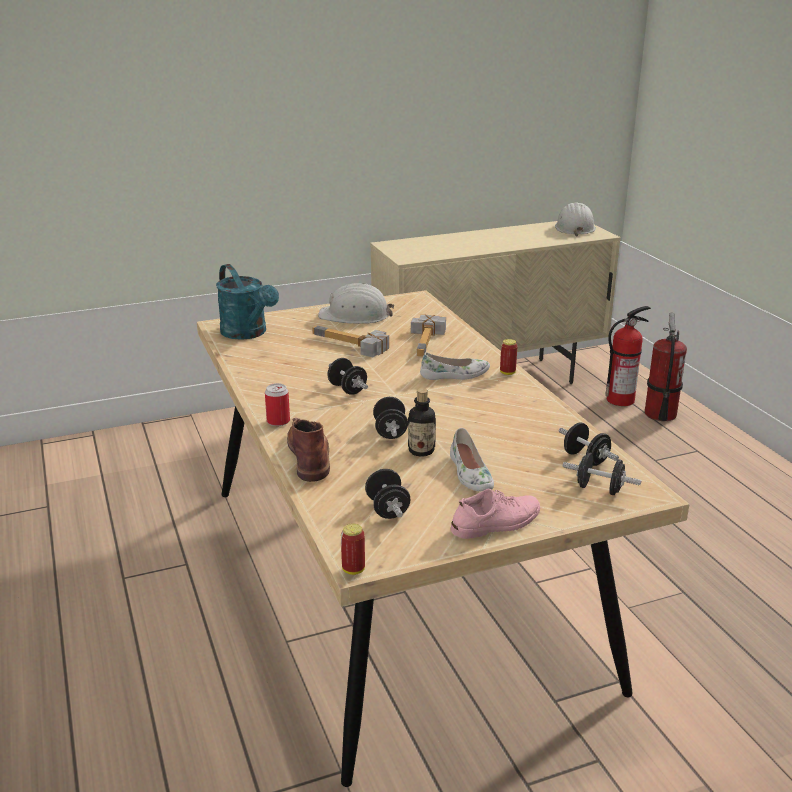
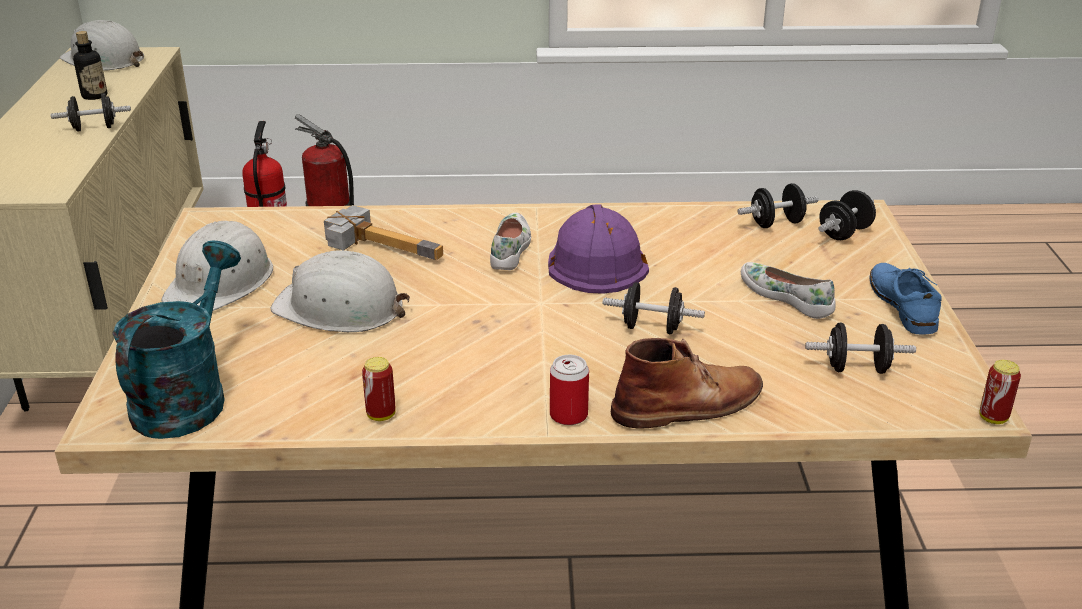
camera: 70 degrees left, 5 degrees up
turquoise watering can [216,264,279,340] -> turquoise watering can turned 60 degrees counterclockwise [112,241,241,439]
brown boot [287,418,330,482] -> brown boot turned 150 degrees clockwise [611,338,763,429]
hammer [312,326,389,357] -> white hard hat [270,250,410,332]
black dumbbell [328,358,368,395] -> black dumbbell moved to [50,93,131,132]
bottle [408,388,436,456] -> bottle moved to [73,31,107,100]
white shoe [450,428,494,491] -> white shoe turned 135 degrees counterclockwise [741,262,836,319]
pink shoe [451,489,540,539] -> blue shoe [870,263,942,334]
can [500,339,517,375] -> can moved to [362,357,396,421]
none -> purple hard hat [548,204,649,294]

